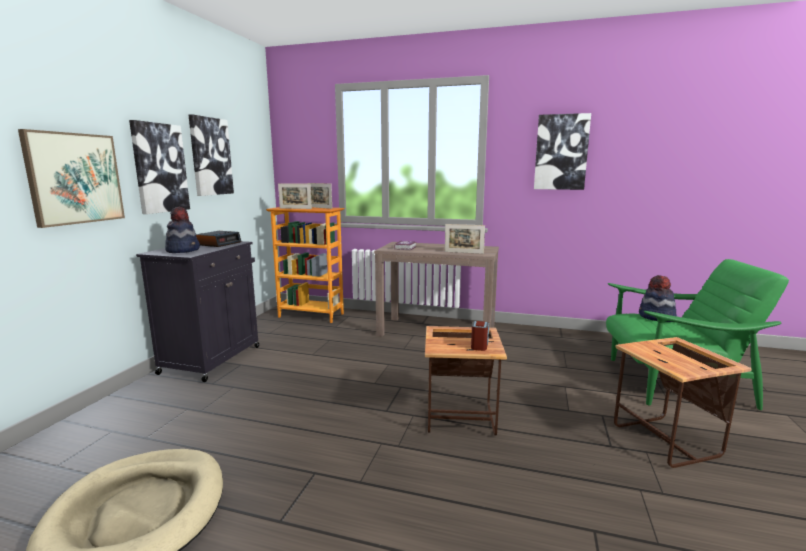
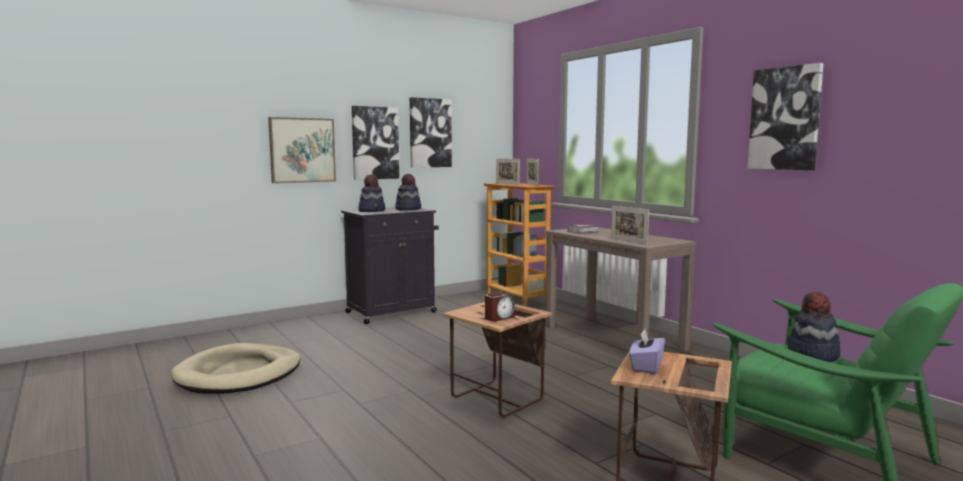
camera: 40 degrees right, 5 degrees down
alarm clock [196,231,241,247] -> hat [395,174,421,211]
none -> purple tissue box [629,329,665,374]

